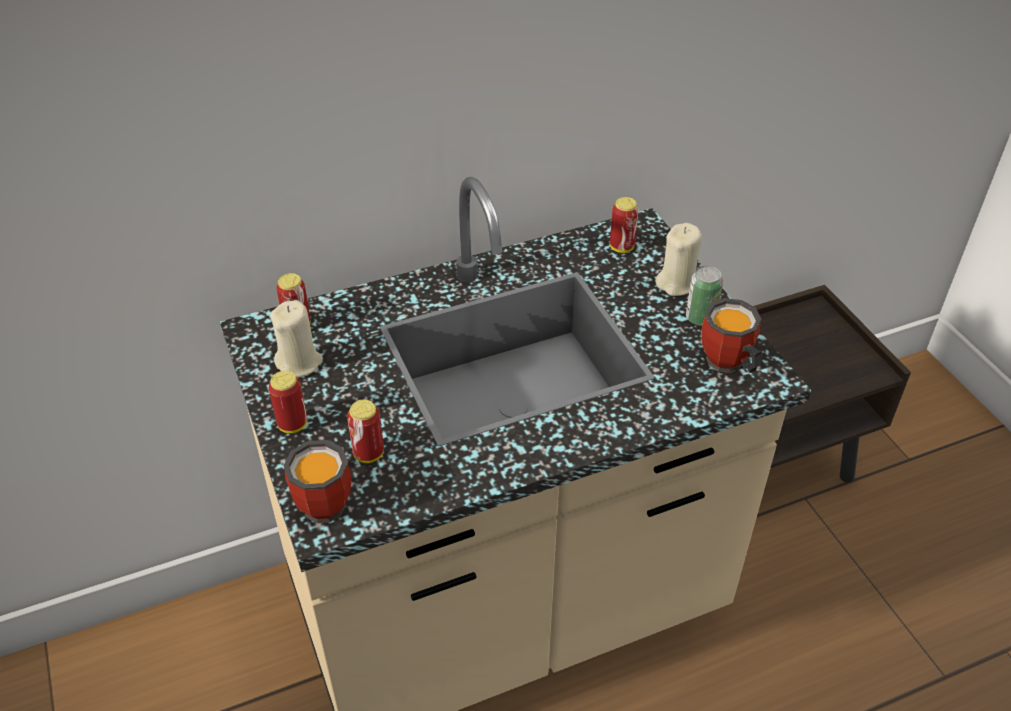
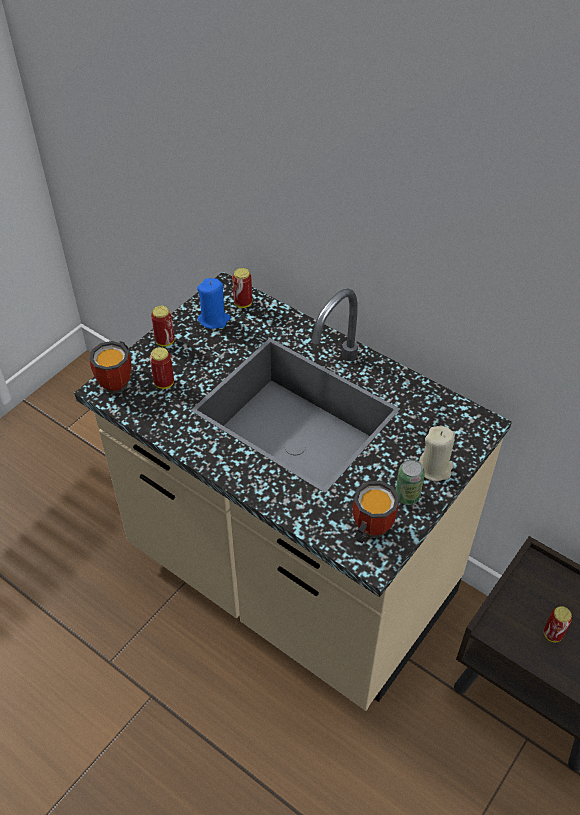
camera: 60 degrees right, 5 degrees up
beige candle [270,300,323,377] -> blue candle [197,278,231,329]
can [610,197,639,253] -> can moved to [544,606,572,642]

